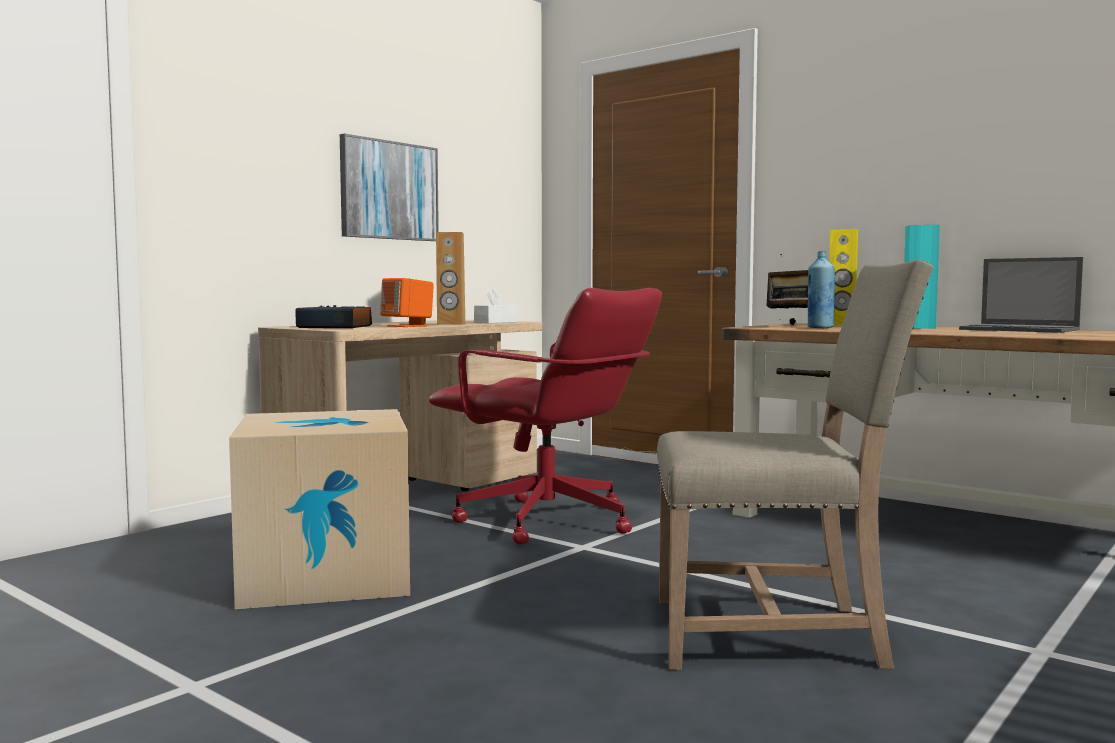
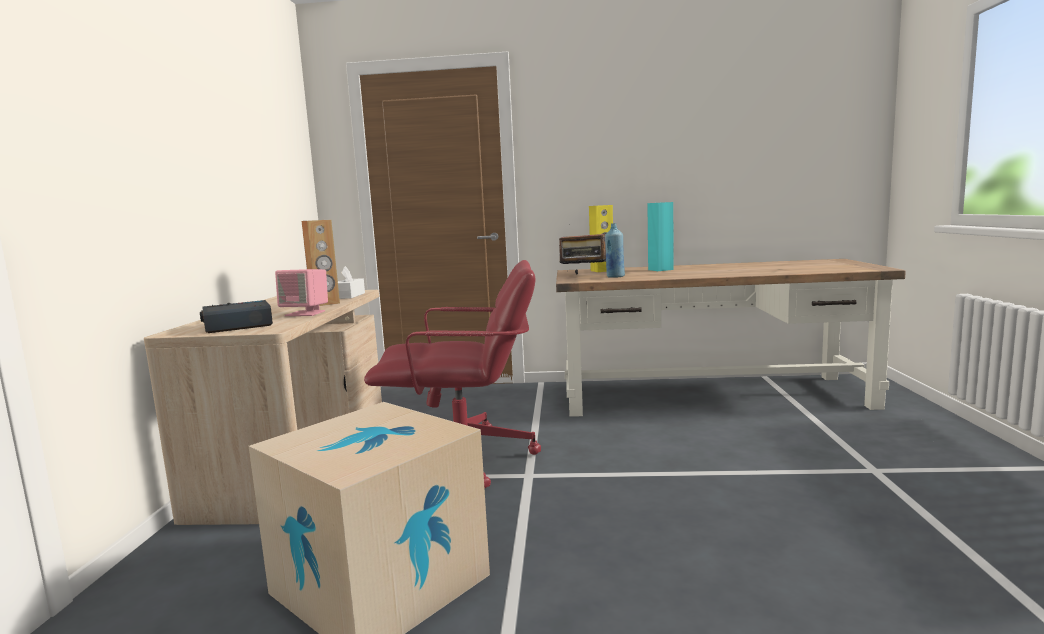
camera: 35 degrees left, 5 degrees up
picture [340,134,439,241] -> none
orange speaker [380,278,434,327] -> pink speaker [275,269,328,316]
beige chair [657,260,934,670] -> none
laptop [959,257,1083,333] -> none

